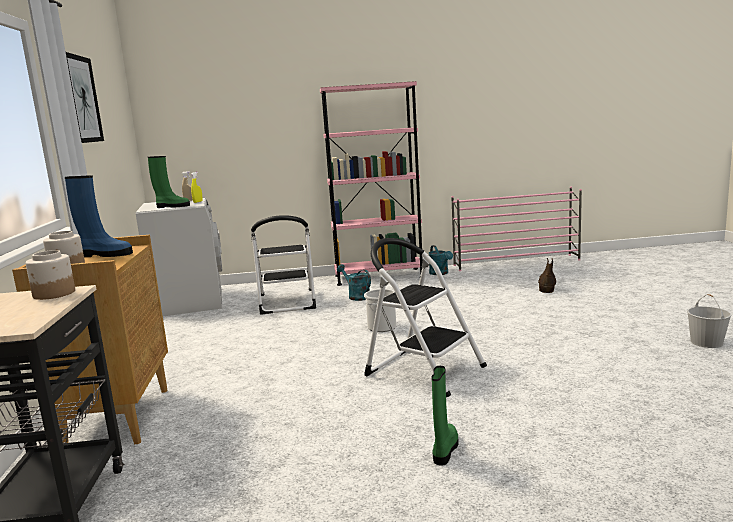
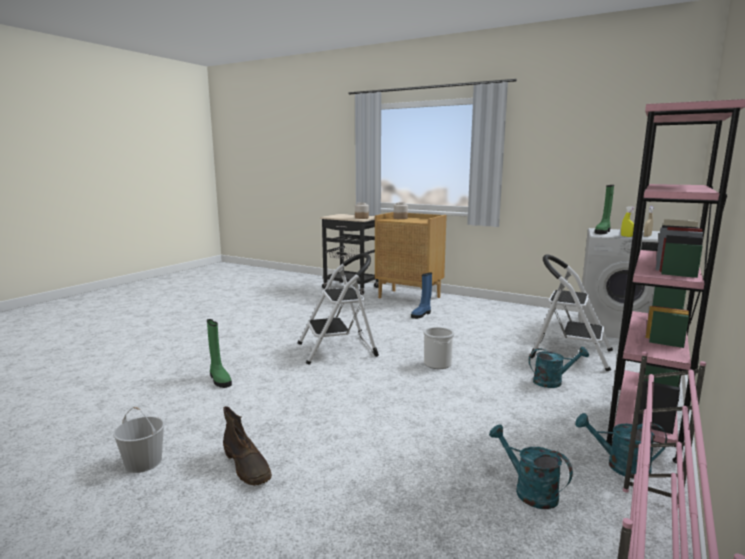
camera: 125 degrees right, 0 degrees up
blue boot [65,175,133,257] -> blue boot moved to [411,272,432,319]
picture [66,52,104,143] -> none
green boot [431,366,458,466] -> green boot moved to [207,319,232,388]
brown boot [538,258,556,293] -> brown boot moved to [223,406,272,486]
none -> turquoise watering can [489,424,573,509]

